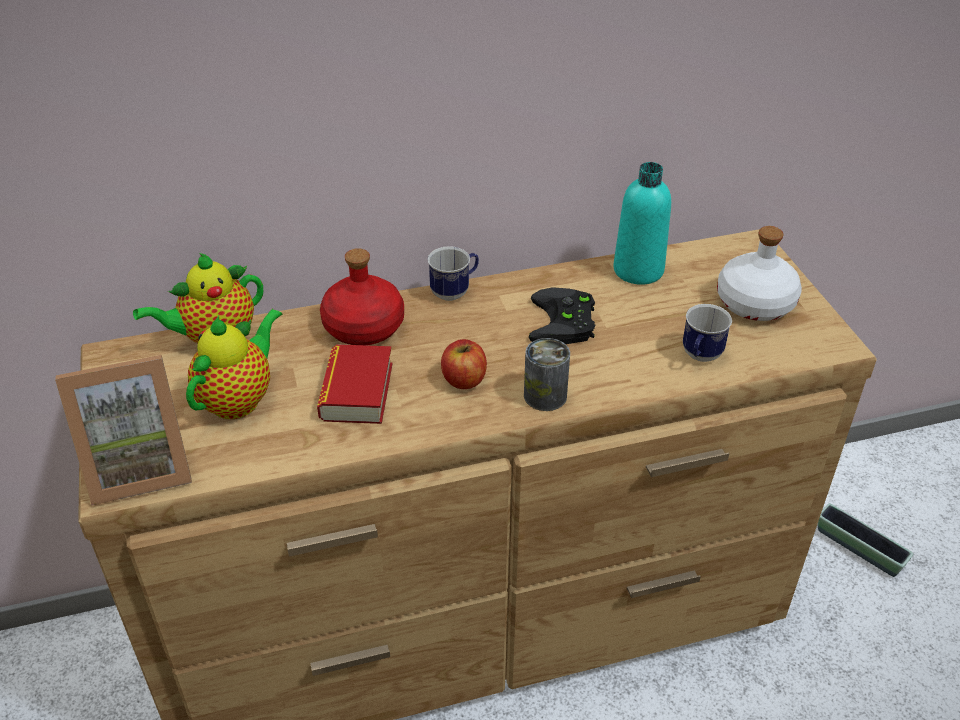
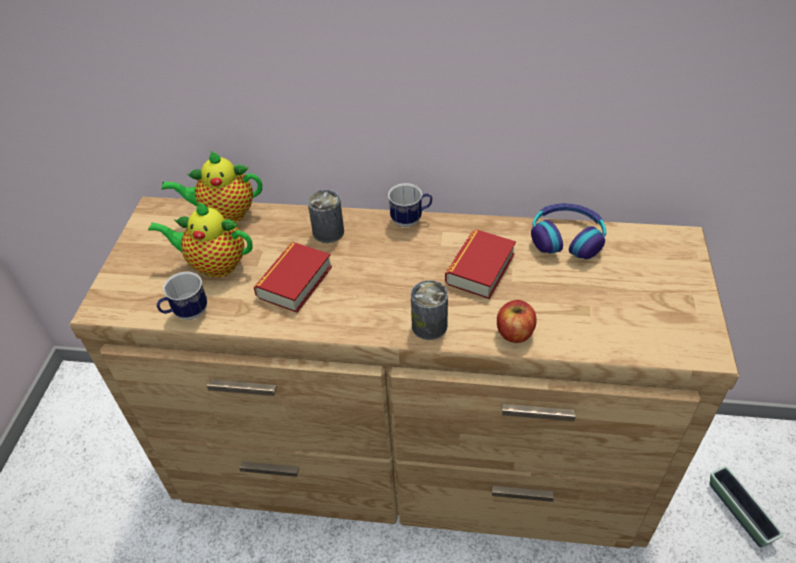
camera: 25 degrees right, 5 degrees up
picture frame [55,355,192,505] -> none
teapot [186,308,282,419] -> teapot turned 135 degrees counterclockwise [148,201,253,278]
red bottle [320,248,404,345] -> can [308,190,344,243]
apple [441,339,487,389] -> apple moved to [497,300,536,343]
black game controller [529,288,595,344] -> book [445,229,516,299]
turquoise bottle [613,162,671,285] -> headphones [531,203,606,259]
mug [683,304,732,362] -> mug moved to [157,271,207,320]
white bottle [717,226,802,321] -> none

